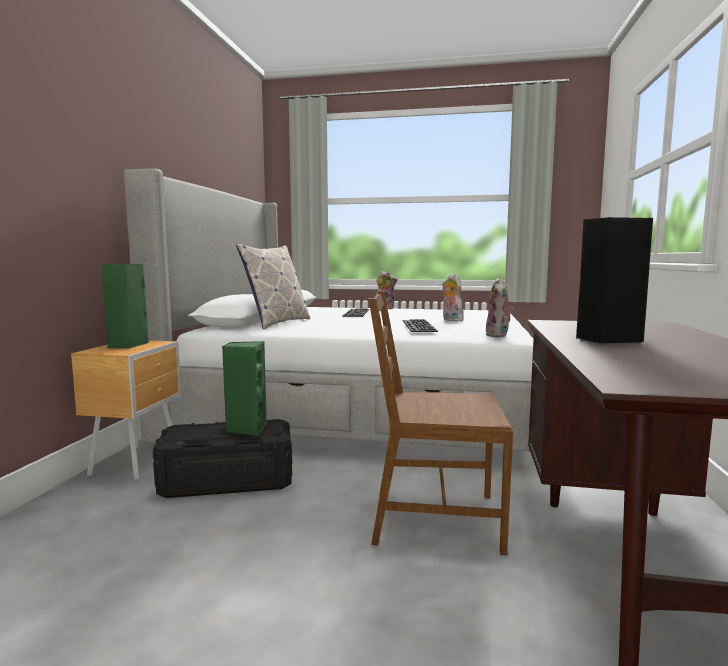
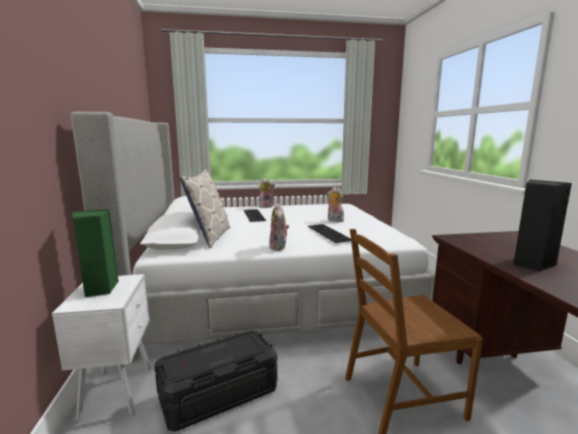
camera: 20 degrees left, 5 degrees up
brown nightstand [71,340,181,481] -> white nightstand [52,274,151,422]
green speaker [222,341,267,436] -> none
plush toy [485,277,514,337] -> plush toy moved to [269,203,289,251]

